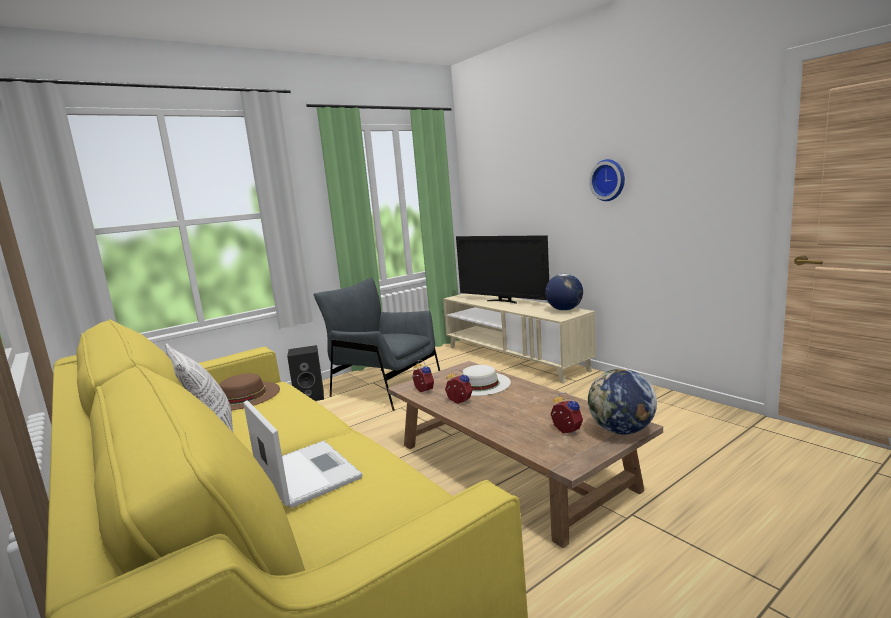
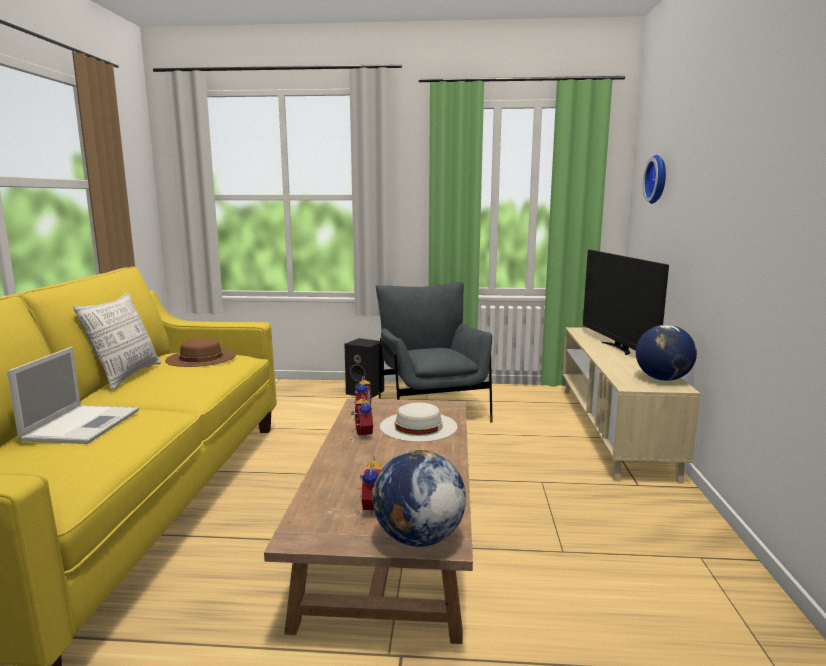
camera: 40 degrees right, 0 degrees up
wall clock [589,159,625,201] -> wall clock moved to [643,155,666,204]

